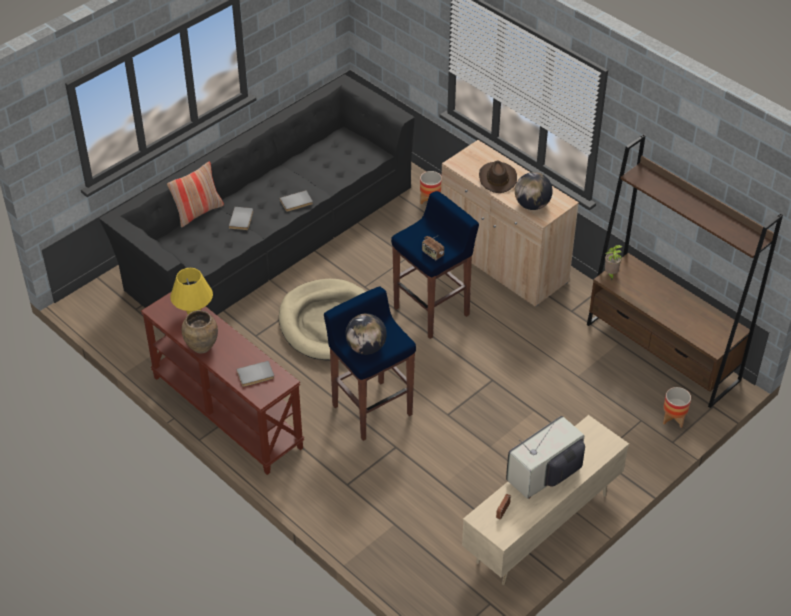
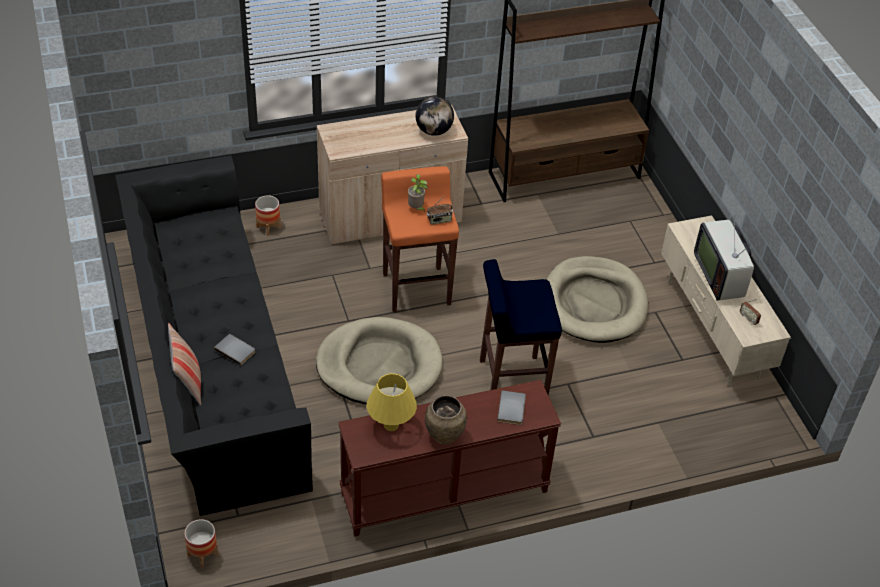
camera: 65 degrees left, 0 degrees up
grey book [280,190,313,212] -> none
globe [345,313,387,355] -> none
blue stool [391,191,479,339] -> orange stool [381,166,459,312]
brown hat [479,160,517,193] -> none
potted plant [605,245,623,281] -> potted plant moved to [408,174,428,211]
planter [663,387,691,428] -> planter moved to [184,519,219,568]
none -> beige dog bed [546,256,648,343]

